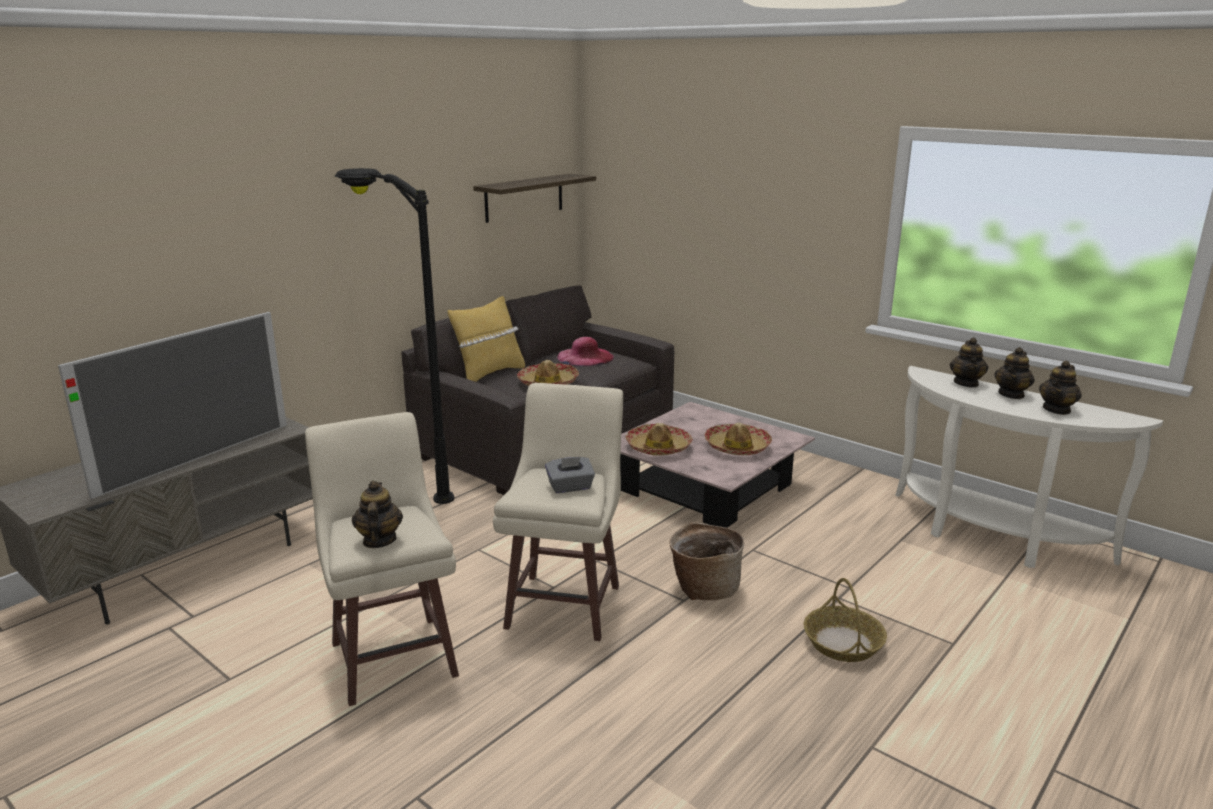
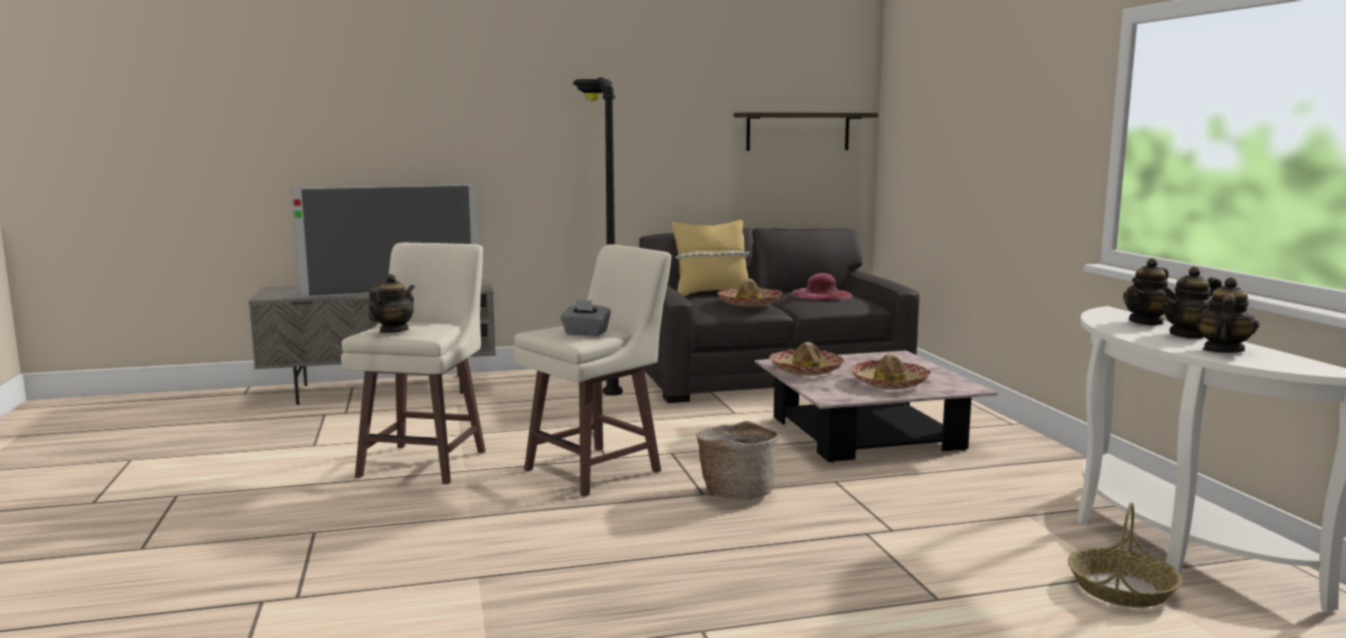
camera: 35 degrees right, 10 degrees down
basket [804,578,887,662] -> basket moved to [1068,503,1182,607]
teapot [1039,360,1082,415] -> teapot turned 135 degrees clockwise [1195,277,1259,353]

